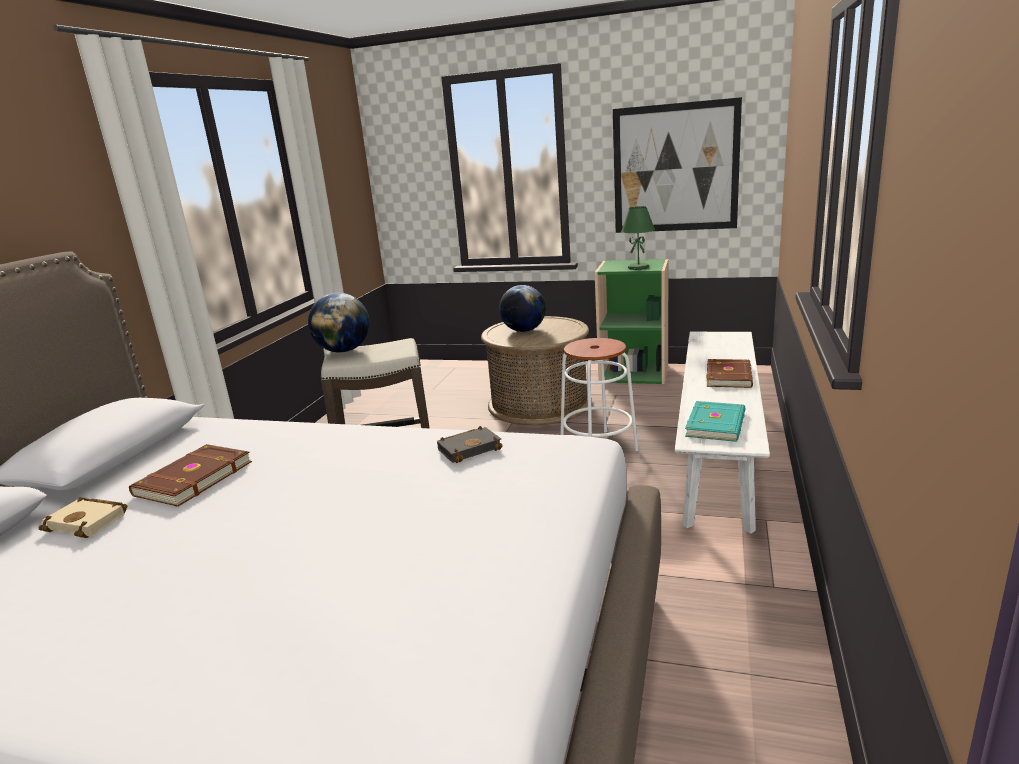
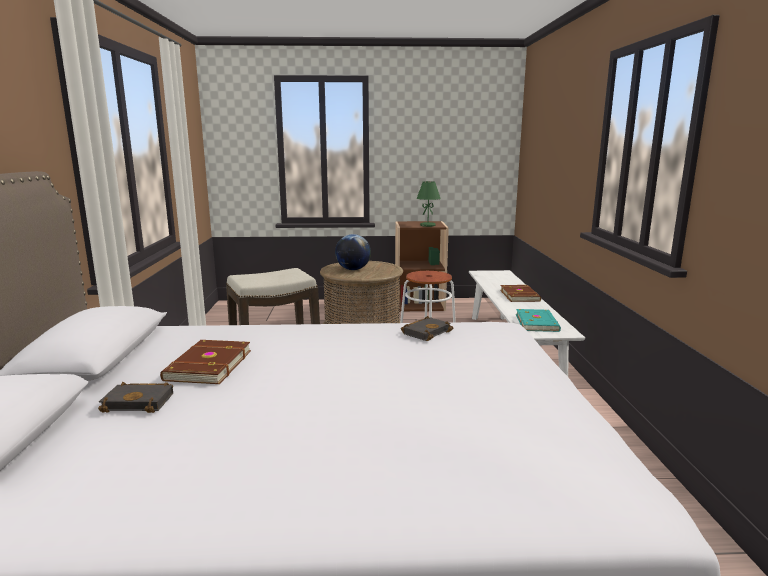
camera: 20 degrees left, 5 degrees down
beige book [38,497,127,538] -> black book [98,382,173,413]
globe [308,293,370,353] -> none
green bookcase [595,259,668,384] -> brown bookcase [395,221,449,311]
picture [613,97,742,233] -> none

